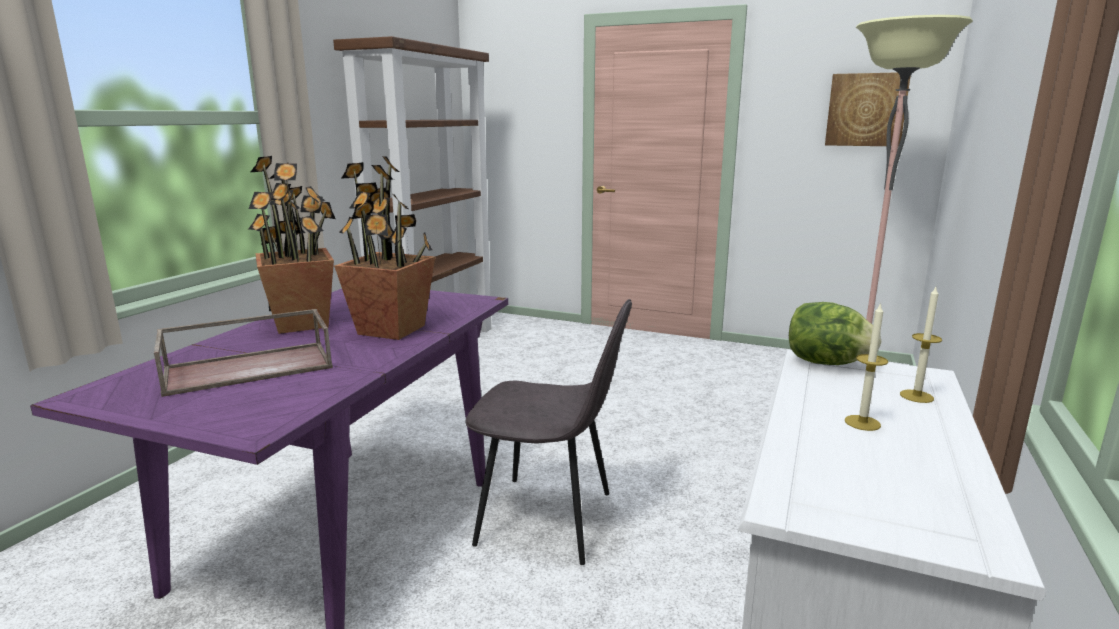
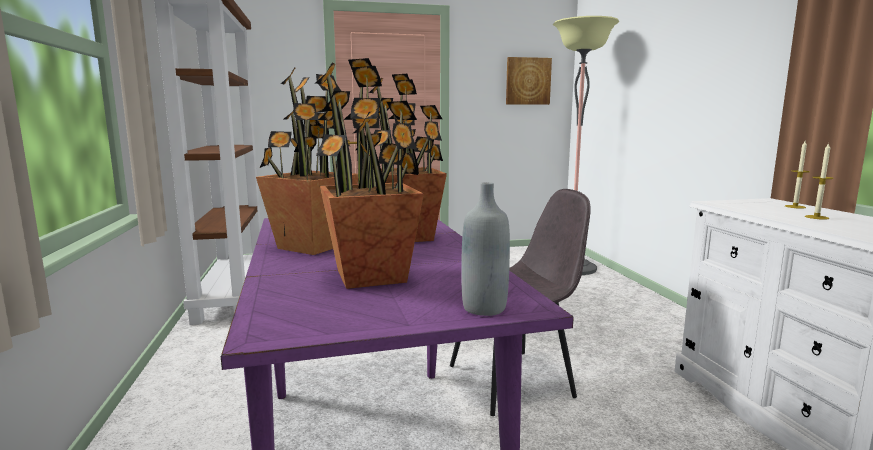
camera: 35 degrees left, 5 degrees down
brown tray [154,309,333,397] -> potted plant [315,58,424,289]
lettuce [789,302,881,365] -> none
none -> grey bottle [461,182,510,316]

